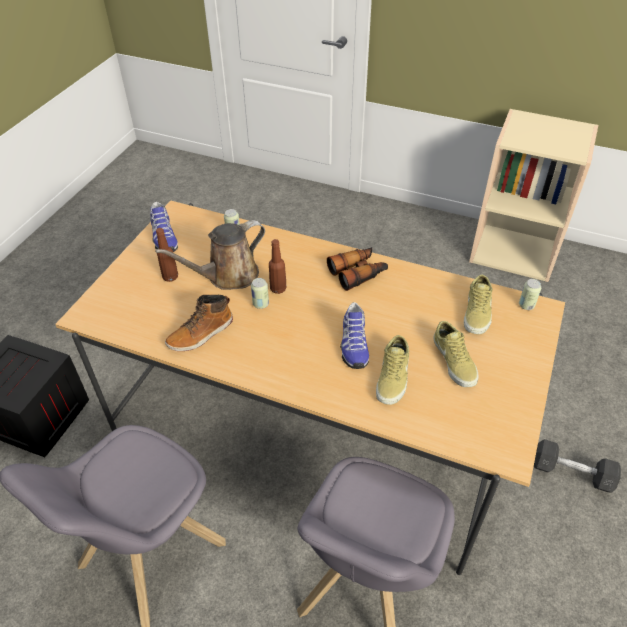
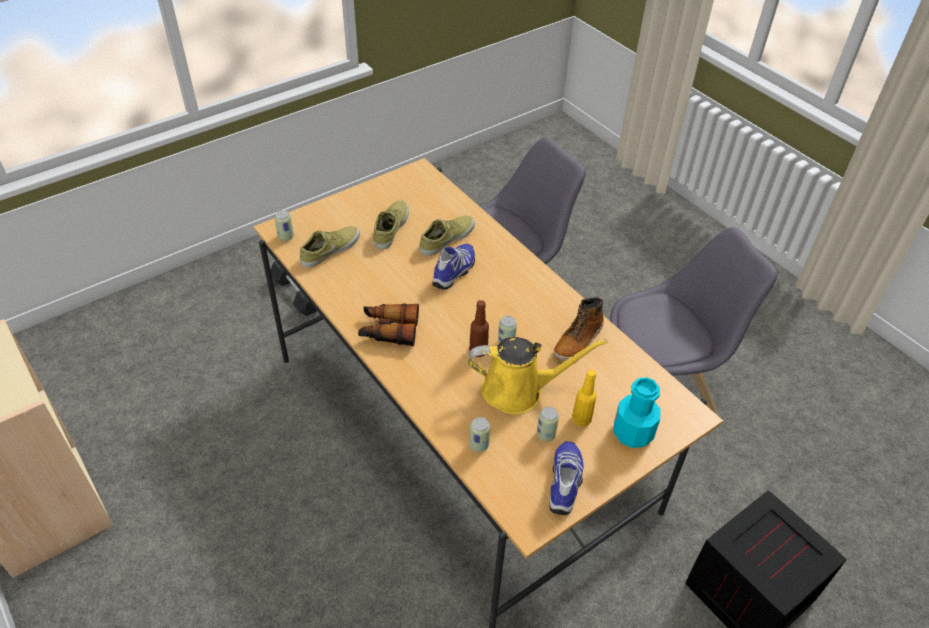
camera: 150 degrees left, 0 degrees up
brown watering can [155,220,265,290] -> yellow watering can [468,337,608,415]
brown bottle [156,228,178,282] -> yellow bottle [572,369,597,427]
boot [165,295,233,351] -> boot turned 135 degrees clockwise [553,297,604,361]
none -> can [537,407,559,442]
none -> turquoise bottle [613,377,661,448]

